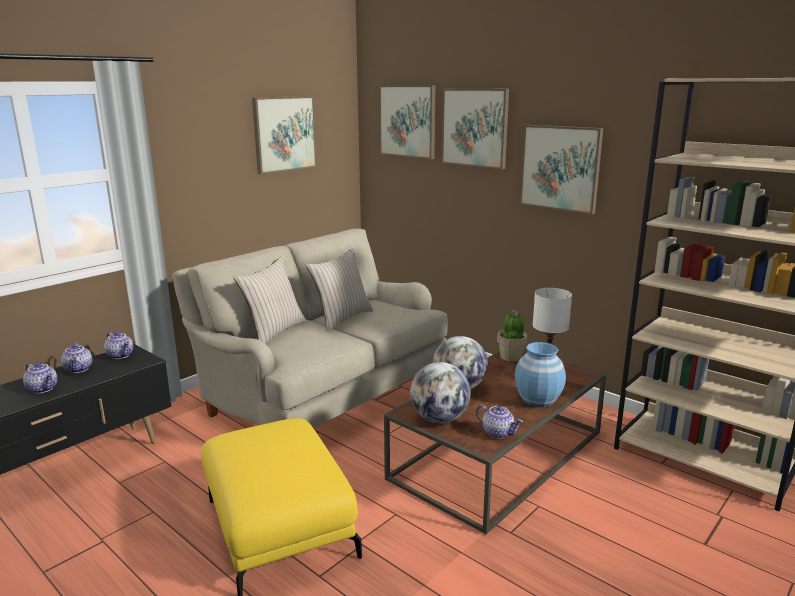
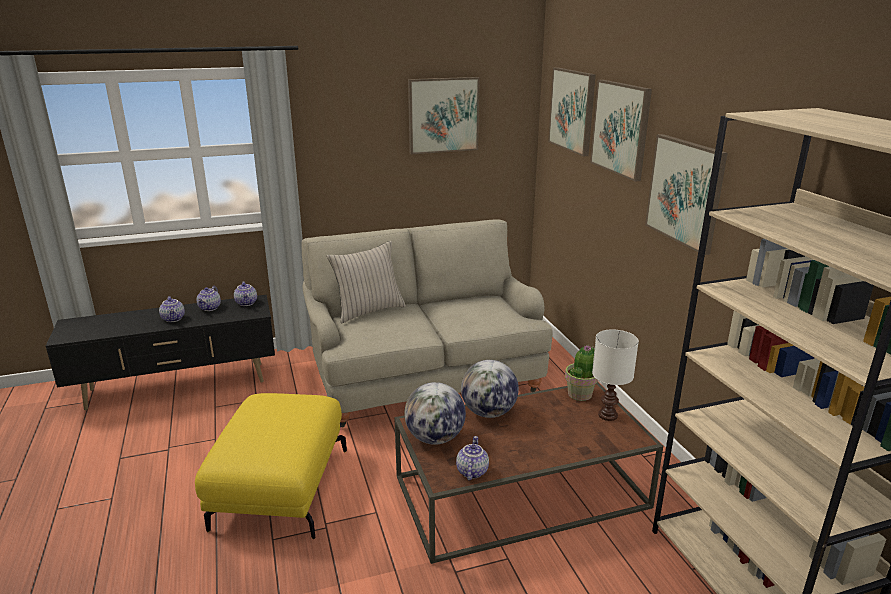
camera: 30 degrees right, 5 degrees up
beige pillow [306,248,373,332] -> none
teapot [476,405,523,439] -> teapot turned 150 degrees counterclockwise [456,436,489,481]
blue vase [515,342,566,407] -> none

